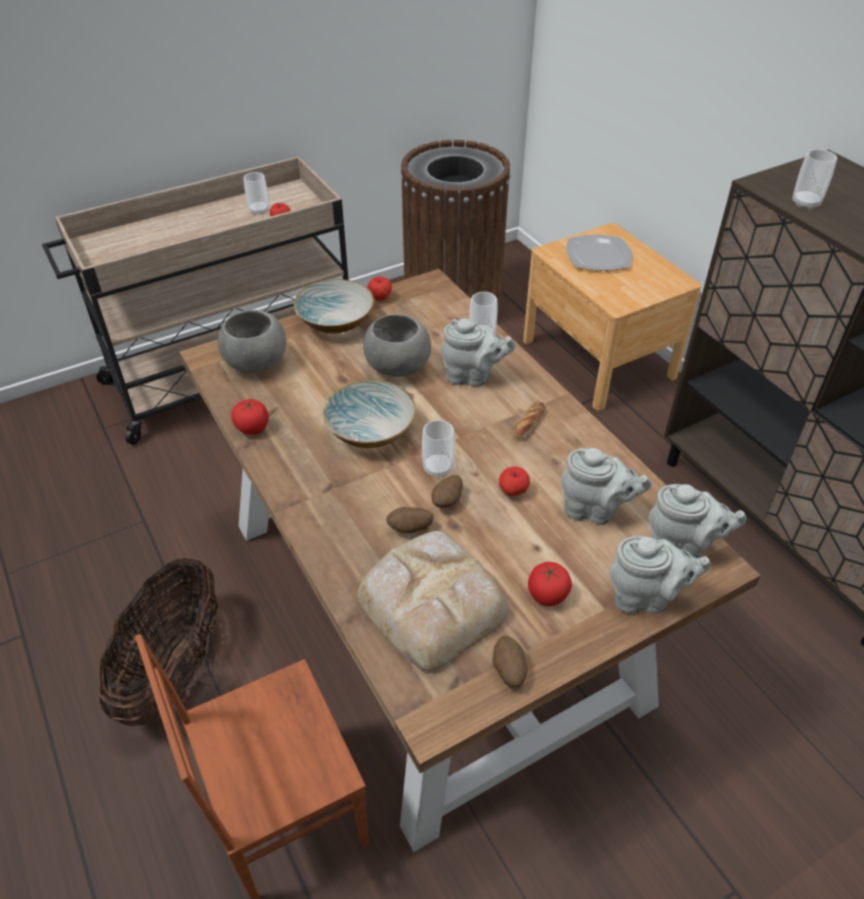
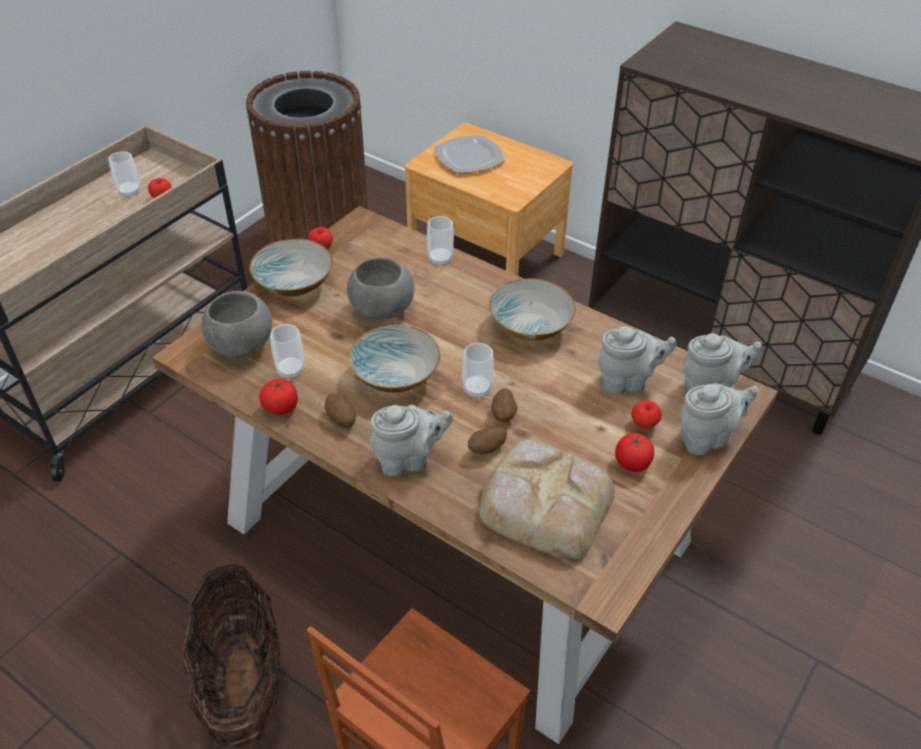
camera: 25 degrees left, 0 degrees up
grey teapot [441,319,516,386] -> grey teapot moved to [370,405,453,477]
potato [493,636,527,688] -> potato moved to [325,393,356,428]
apple [499,466,530,496] -> apple moved to [631,400,662,429]
bread [513,401,545,439] -> bowl [489,279,576,341]
cup [792,149,837,210] -> cup moved to [270,324,304,379]

